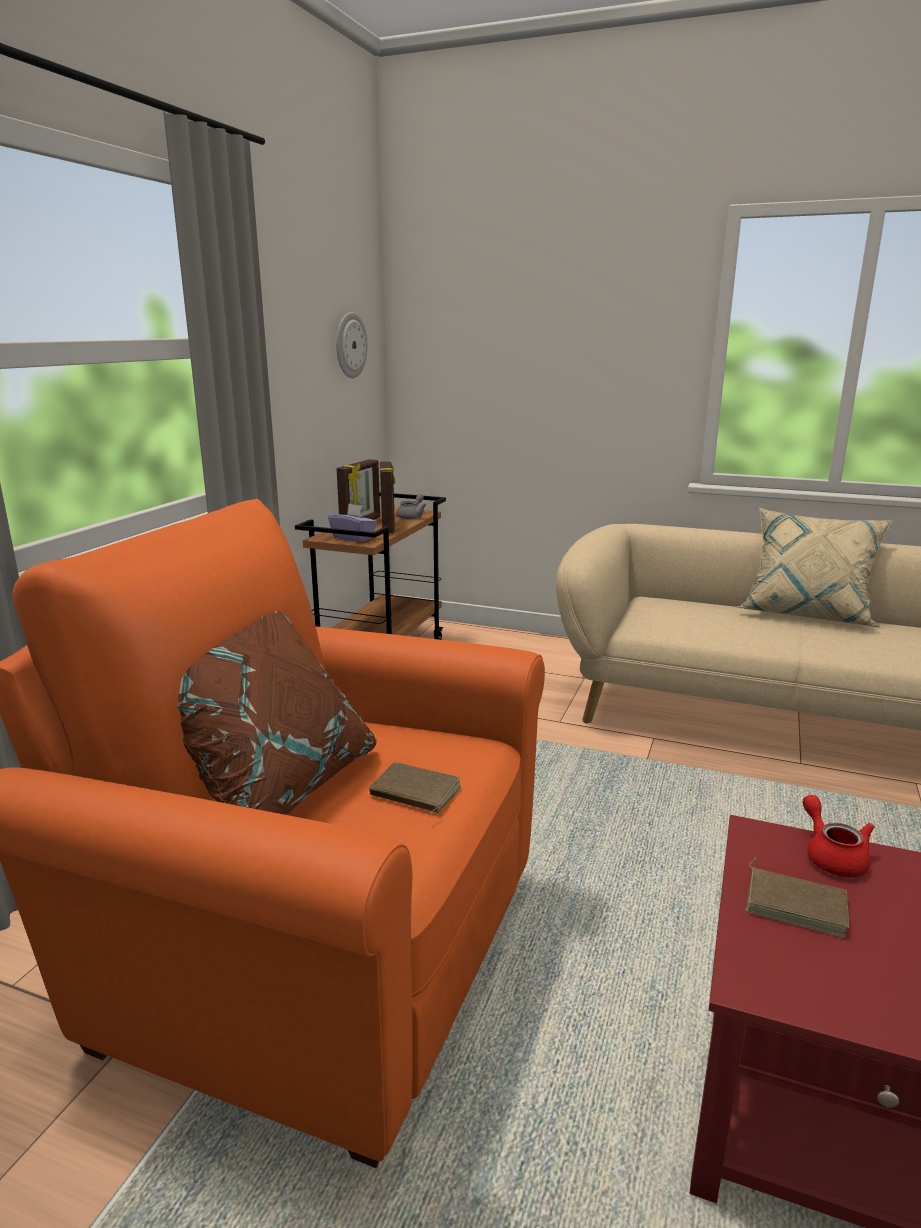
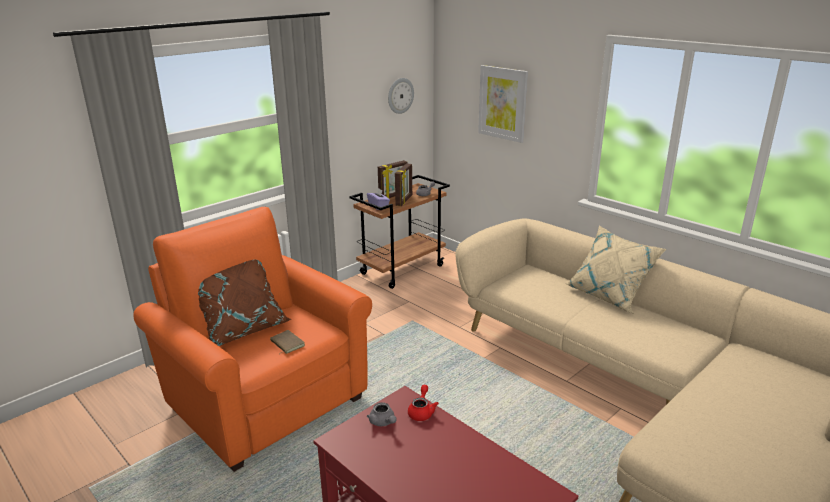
camera: 25 degrees right, 5 degrees up
brown book [746,857,849,938] -> grey teapot [367,402,397,426]
none -> picture [478,65,528,143]

